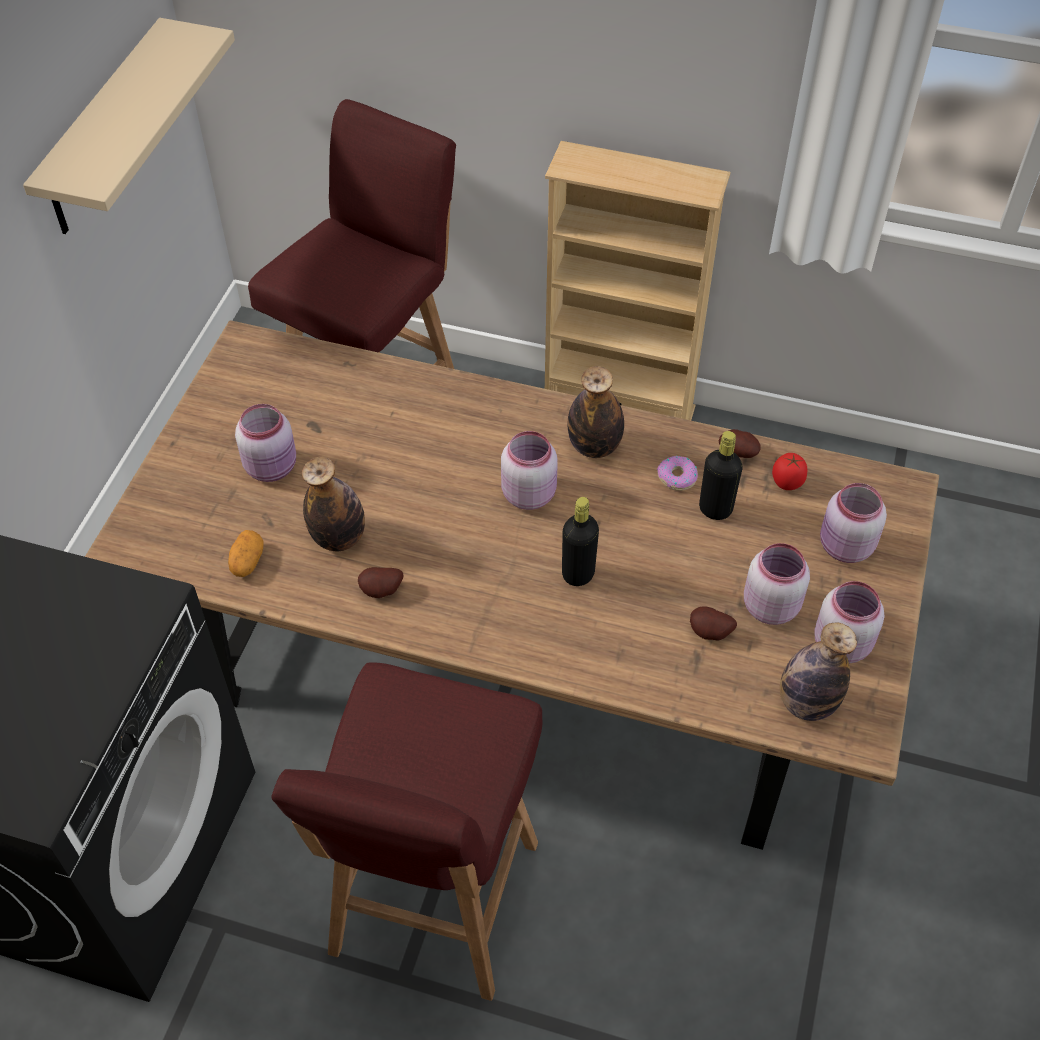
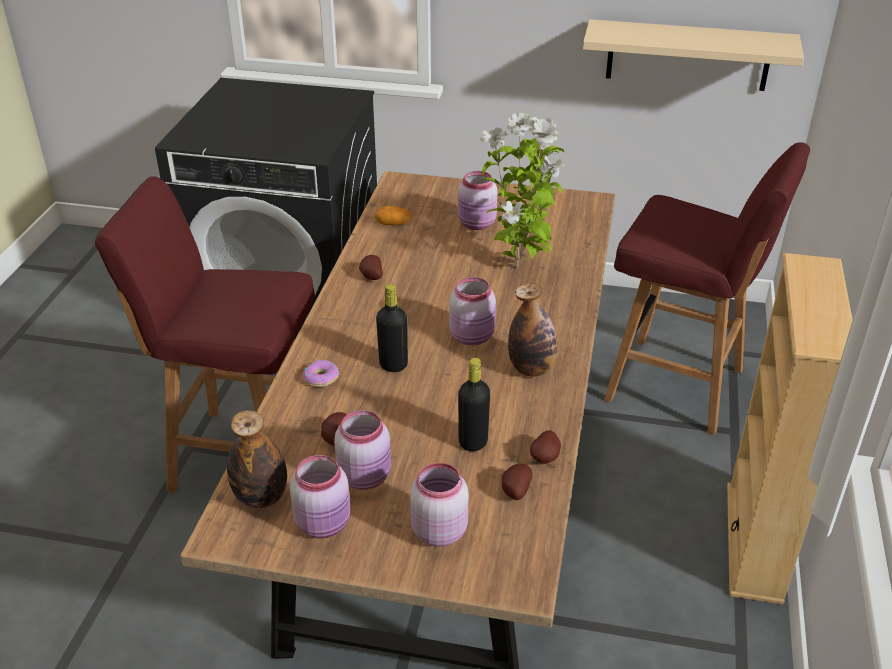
camera: 85 degrees right, 15 degrees down
bottle [302,457,365,551] -> none
donut [657,456,698,491] -> donut moved to [303,360,339,387]
tomato [772,453,807,490] -> potato [502,463,532,500]
none -> potted plant [480,113,565,268]

